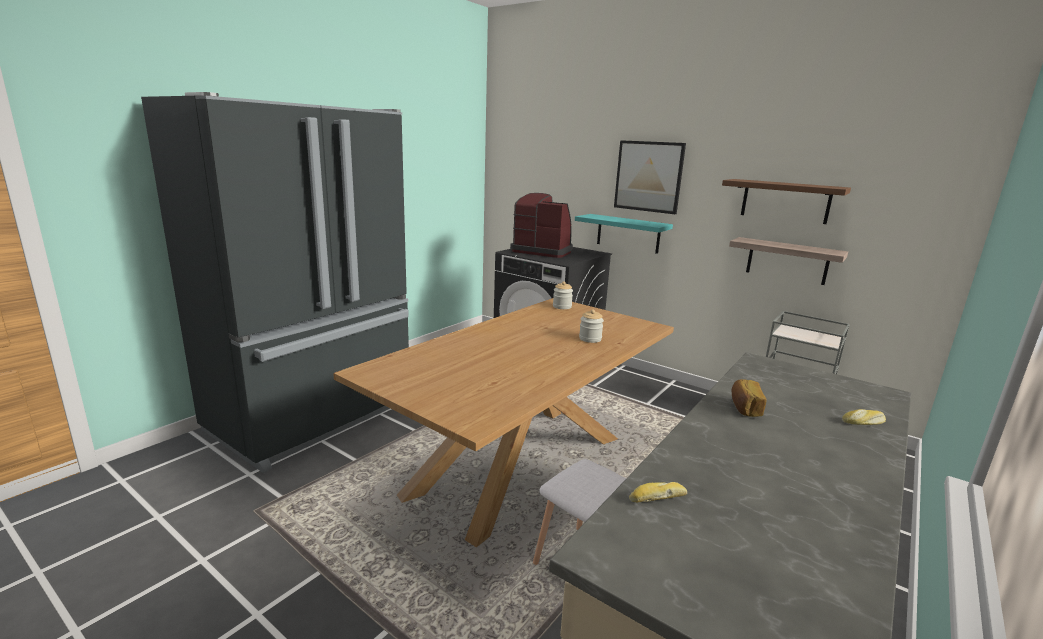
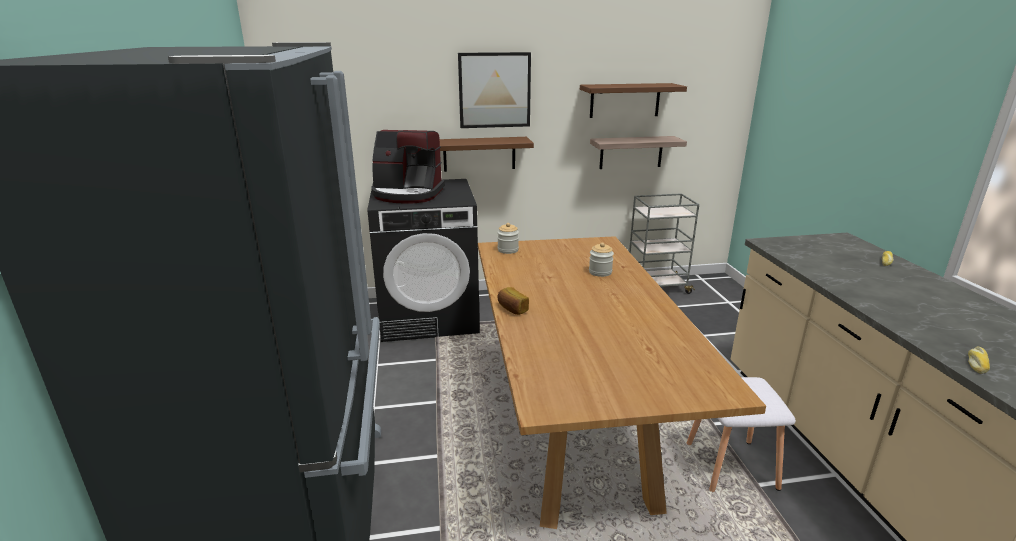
camera: 45 degrees left, 5 degrees up
coffee machine [510,193,573,258] -> coffee machine turned 150 degrees counterclockwise [371,130,445,204]
turquoise shelf [575,214,673,254] -> brown shelf [440,137,534,172]
bread [731,379,767,417] -> bread moved to [497,287,529,315]

